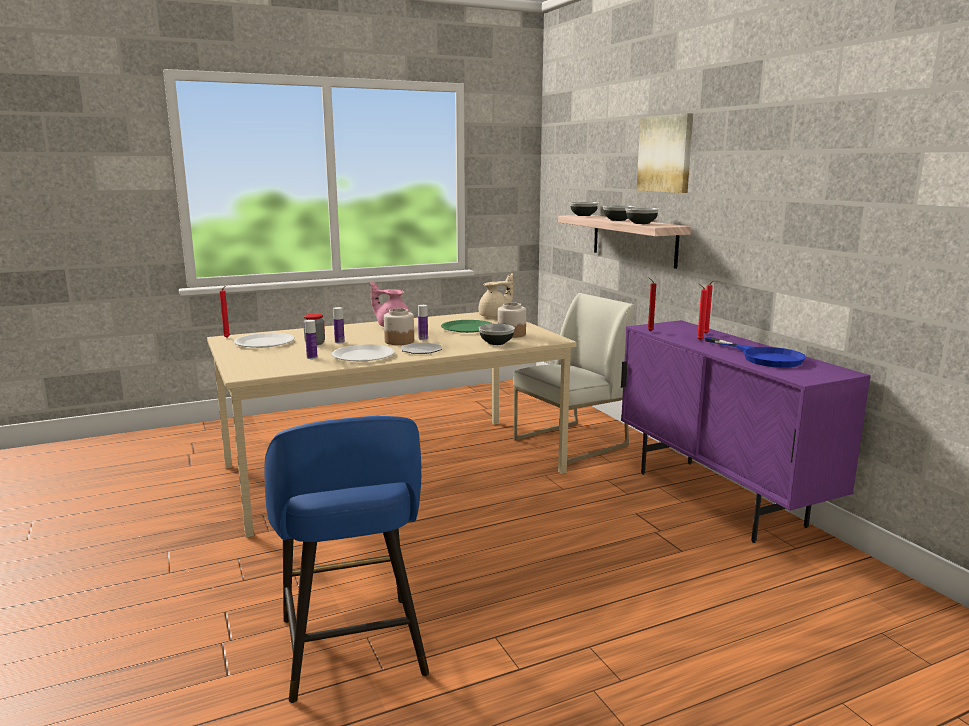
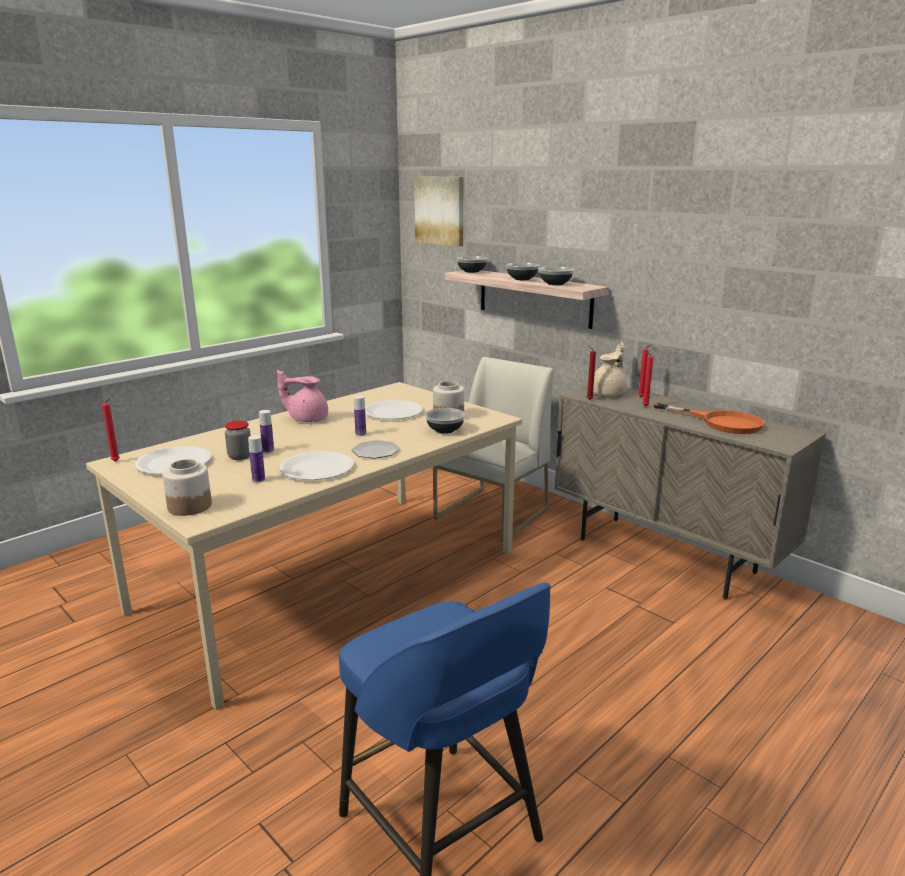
camera: 20 degrees left, 5 degrees up
jar [384,308,414,345] -> jar moved to [162,459,212,516]
green plate [441,320,493,333] -> white plate [365,400,423,420]
beige teapot [479,273,513,317] -> beige teapot moved to [593,342,627,396]
purple cabinet [621,320,871,543] -> beige cabinet [554,385,826,600]
picture [637,113,693,193] -> picture moved to [414,176,463,246]
blue frying pan [705,337,806,368] -> orange frying pan [654,403,765,434]

